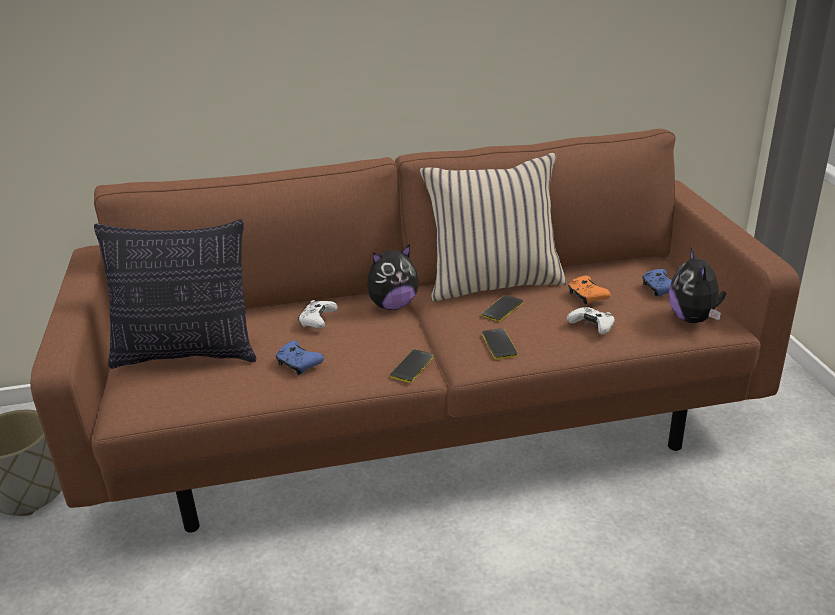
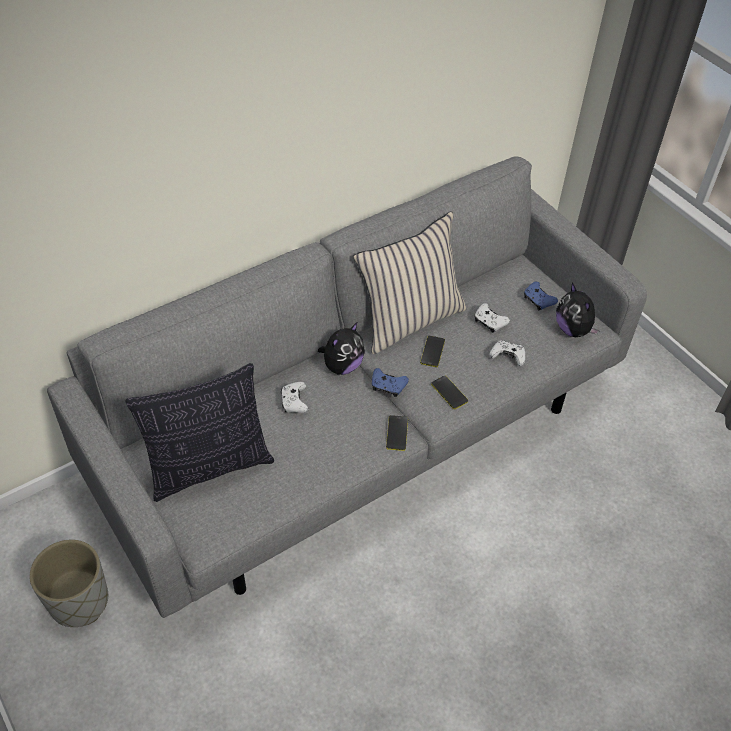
camera: 25 degrees left, 20 degrees up
brown sofa [30,129,800,533] -> grey sofa [47,156,647,618]
blue game controller [275,341,324,375] -> blue game controller moved to [372,368,409,397]
orange game controller [568,276,611,305] -> white game controller [474,303,510,333]

